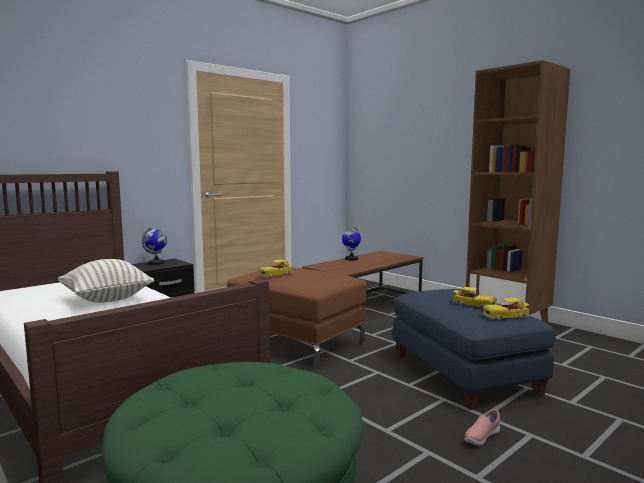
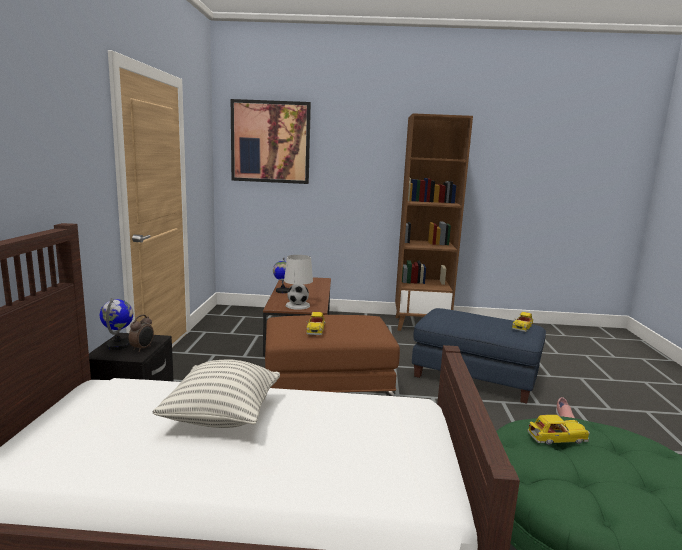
camera: 45 degrees left, 5 degrees up
toy car [453,287,497,309] -> toy car moved to [528,415,590,445]
none -> alarm clock [129,315,154,352]
none -> picture [231,99,311,184]
none -> white table lamp [284,255,313,310]

